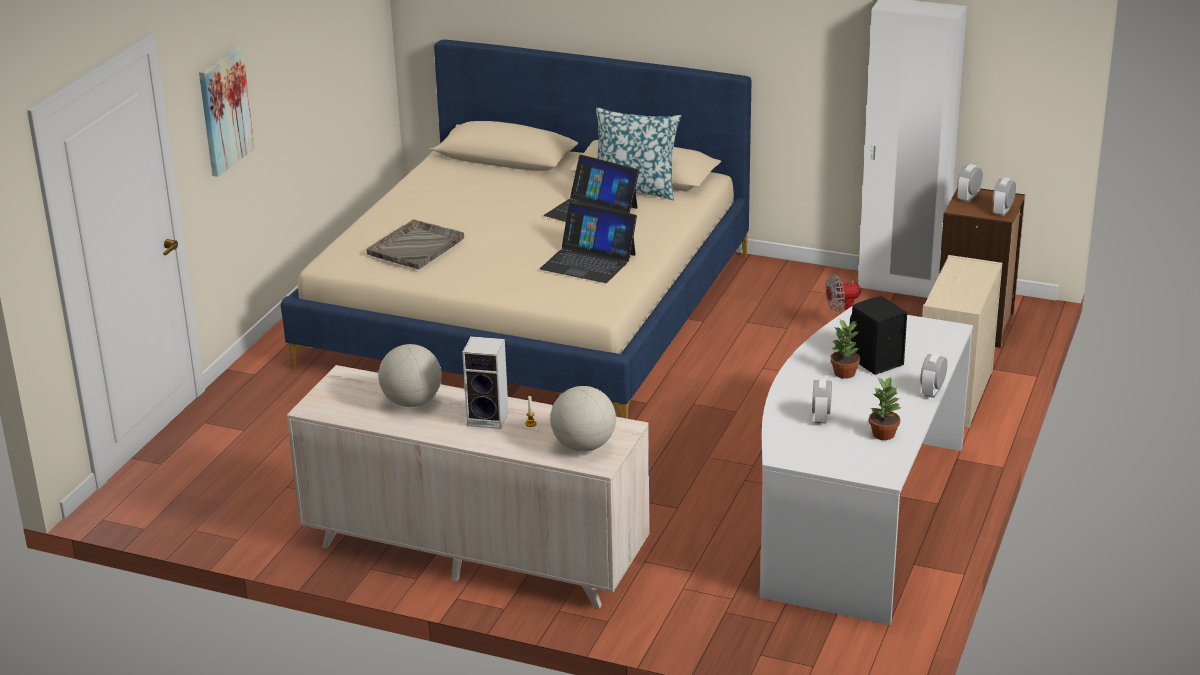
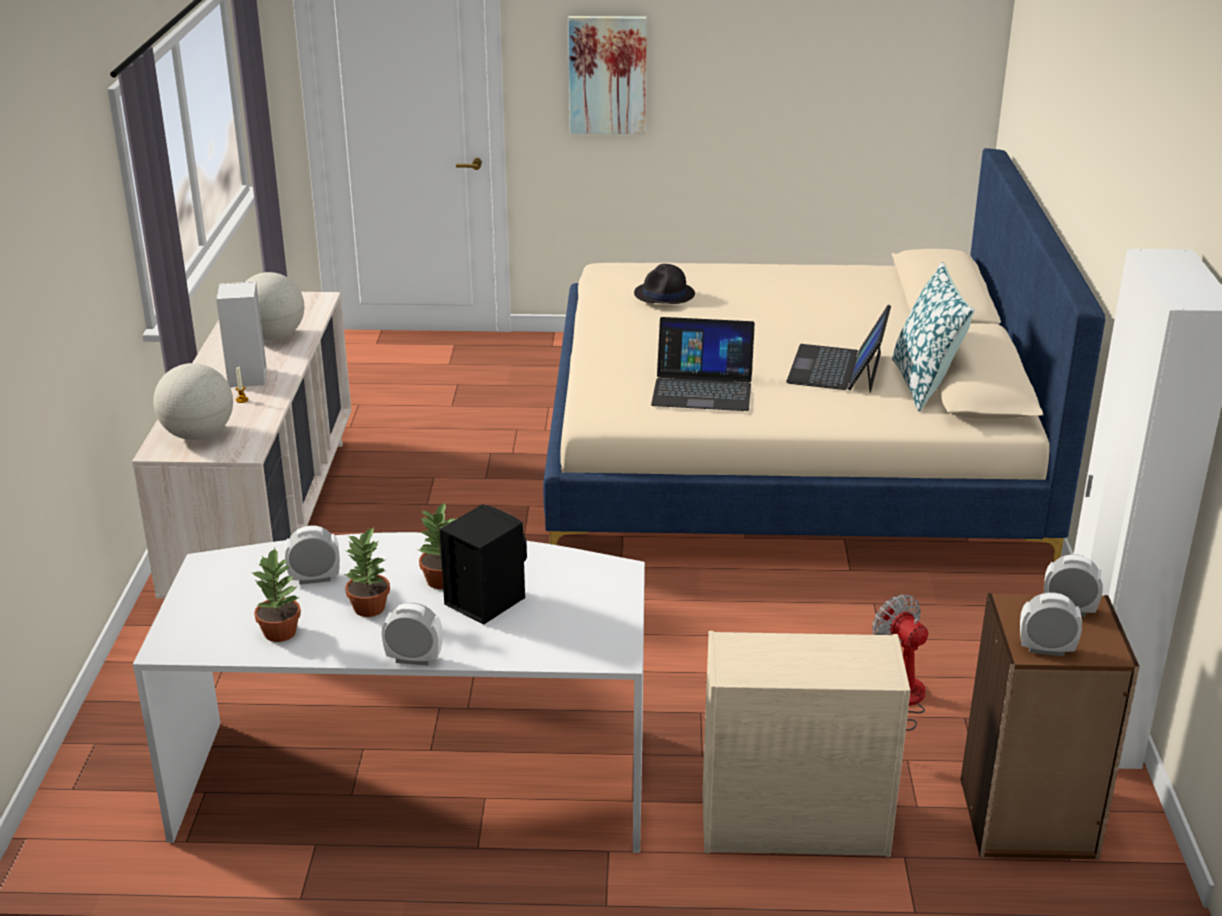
camera: 70 degrees right, 0 degrees up
grey tray [367,219,464,269] -> black hat [634,264,695,304]
laptop [540,202,637,283] -> laptop turned 90 degrees counterclockwise [651,317,755,411]
none -> potted plant [345,527,390,617]

